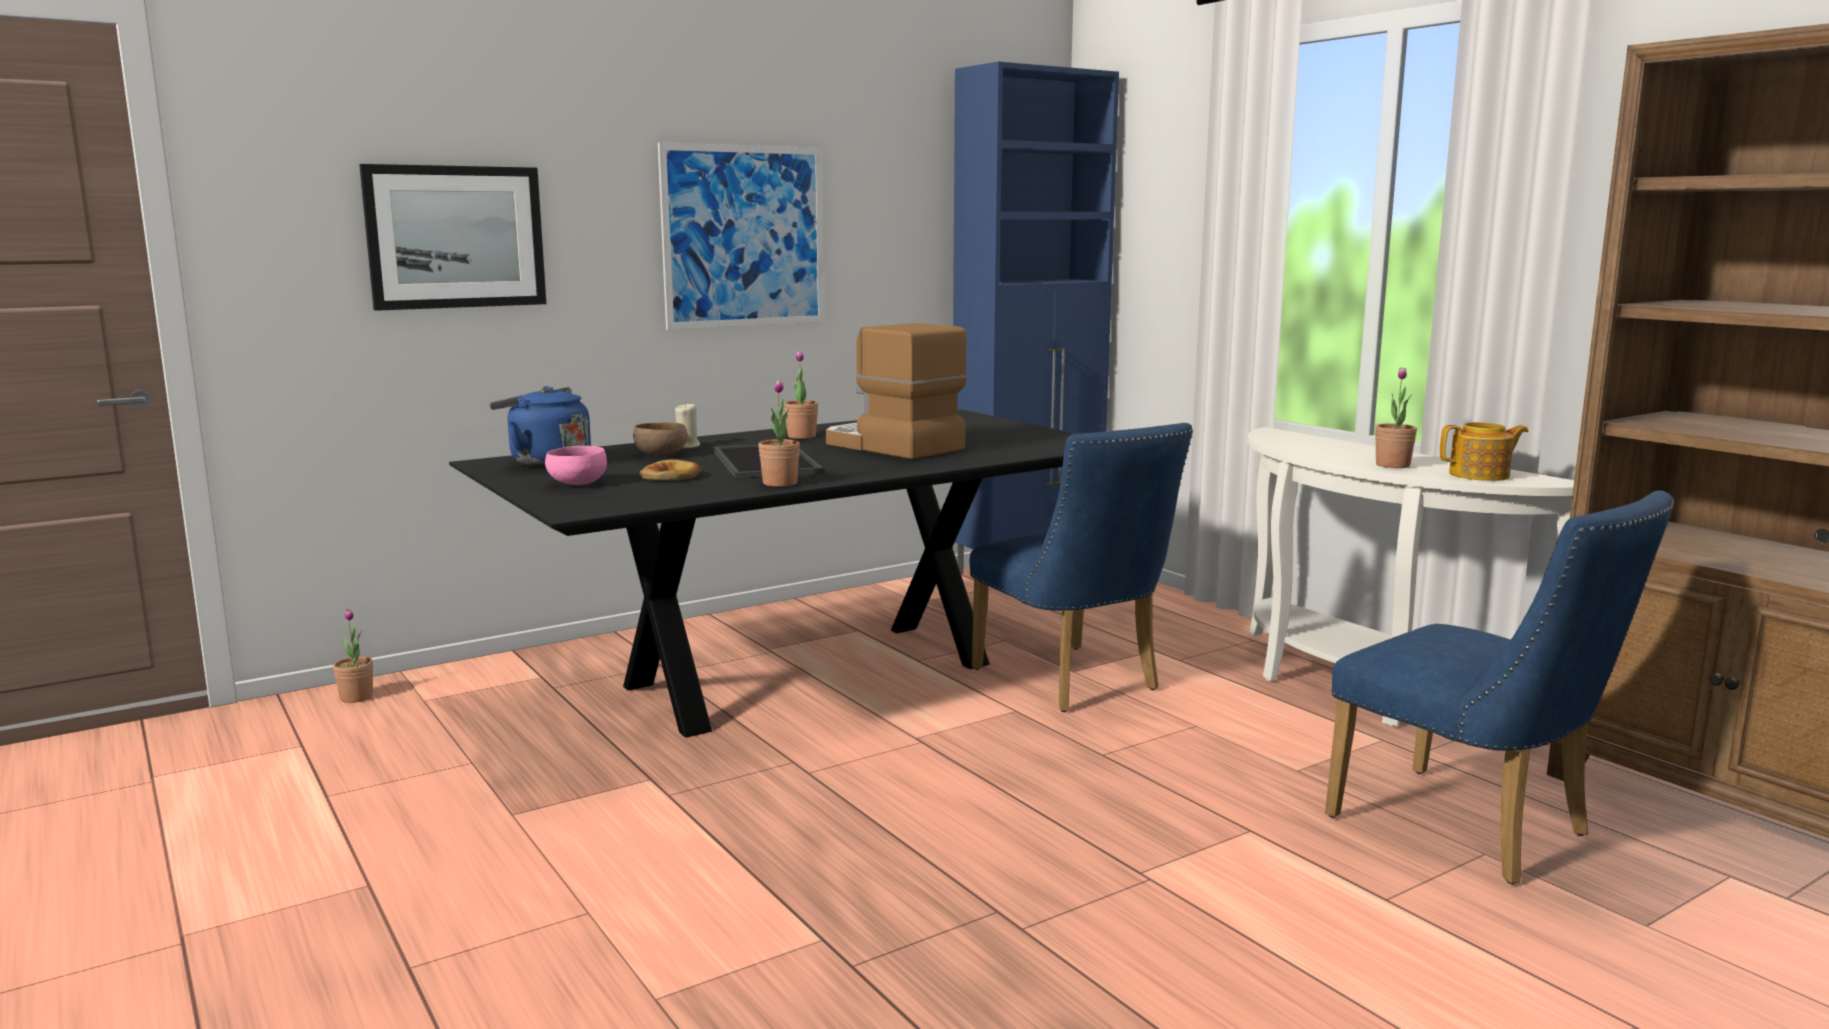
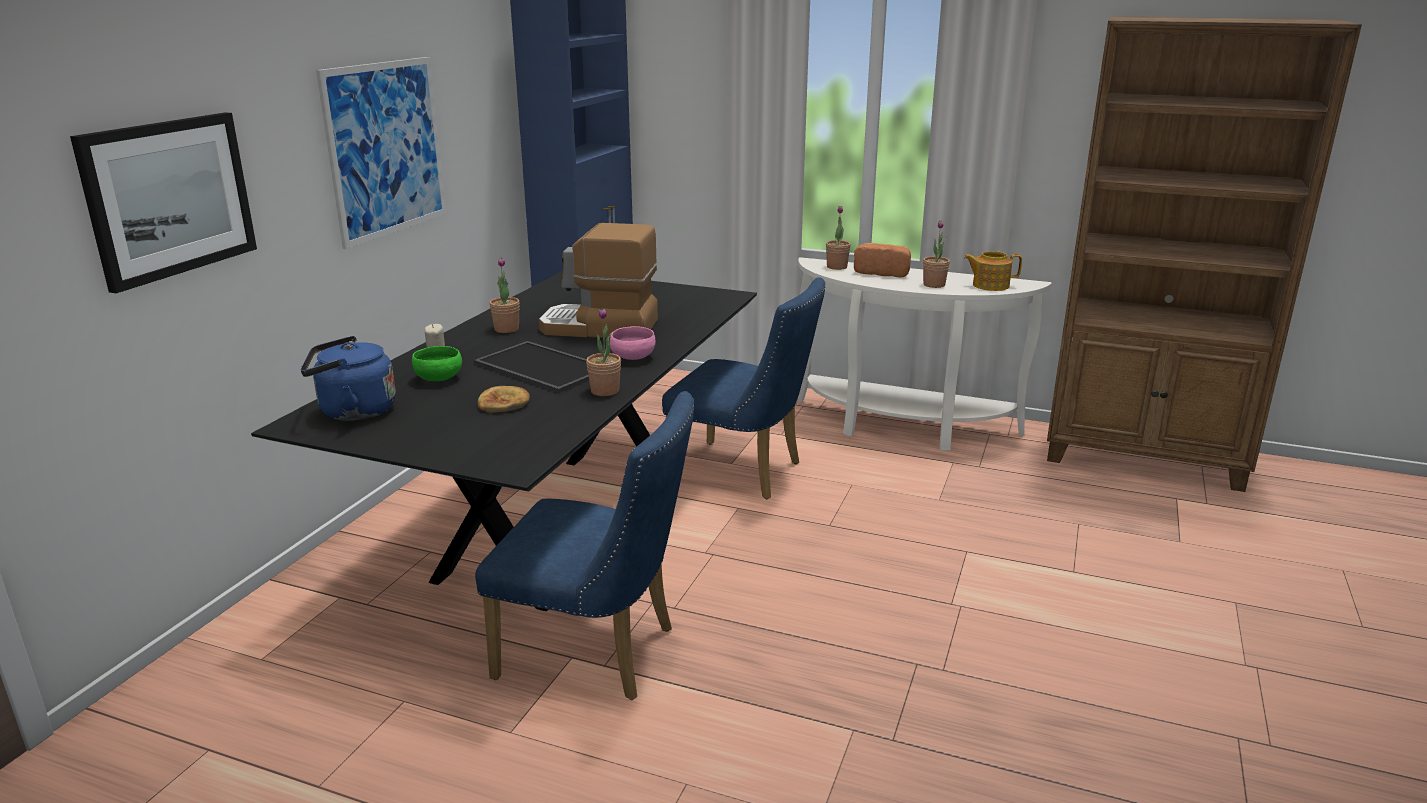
camera: 35 degrees left, 10 degrees up
potted plant [333,609,373,703] -> potted plant moved to [826,206,851,270]
pink bowl [545,446,607,485] -> pink bowl moved to [610,326,656,360]
brown bowl [633,422,688,456] -> green bowl [412,346,462,381]
blue chair [1325,490,1674,884] -> blue chair moved to [475,391,694,701]
teapot [1440,422,1528,481] -> teapot turned 135 degrees counterclockwise [964,251,1022,291]
none -> bread [854,243,911,278]

